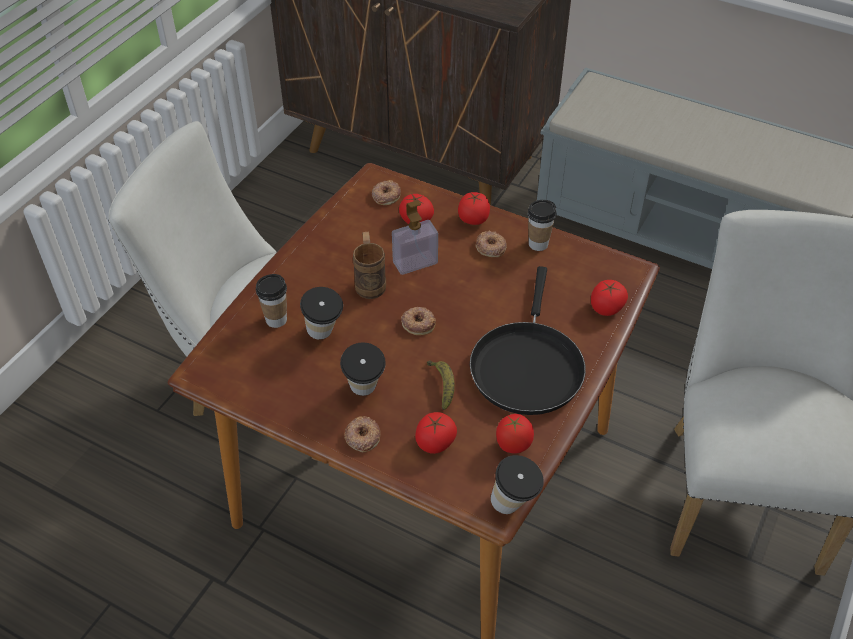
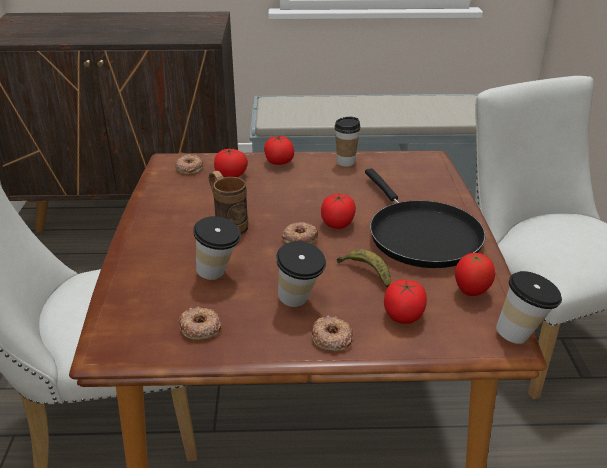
camera: 30 degrees left, 15 degrees down
cup [256,274,287,328] -> none
soap dispenser [392,200,438,275] -> none
donut [476,230,506,257] -> donut moved to [179,307,221,340]
tomato [591,280,628,316] -> tomato moved to [321,194,356,229]

